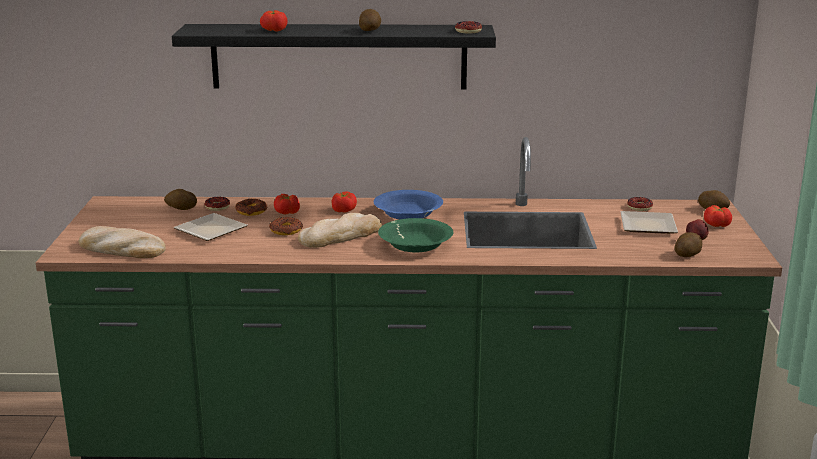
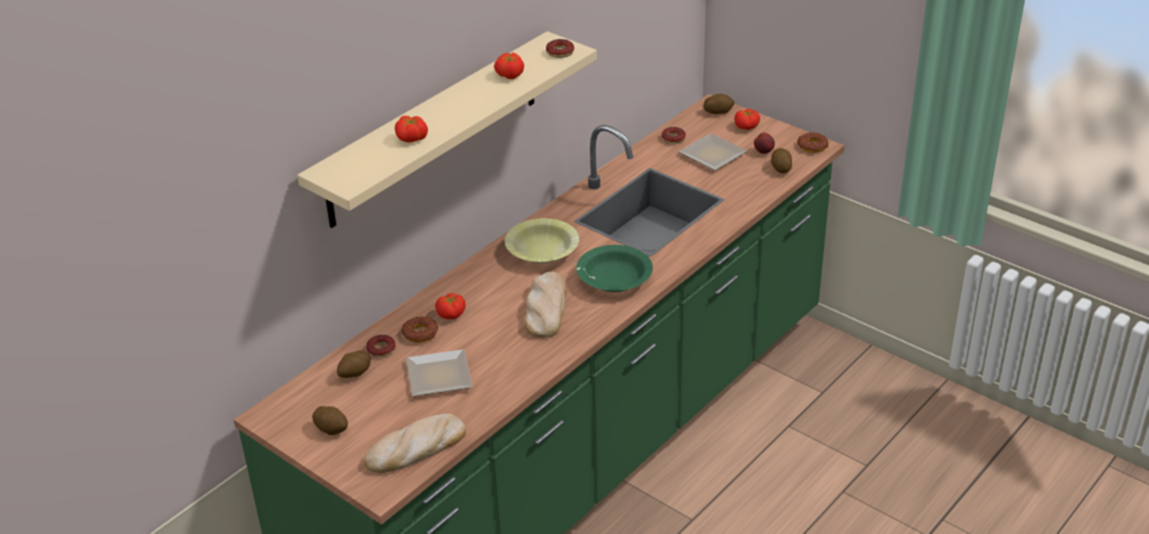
camera: 50 degrees left, 15 degrees up
black shelf [172,24,496,90] -> beige shelf [297,31,597,228]
donut [269,217,303,235] -> donut moved to [797,132,828,153]
tomato [332,191,357,212] -> tomato moved to [494,53,524,79]
potato [359,9,381,31] -> potato moved to [312,406,348,435]
blue bowl [374,190,443,219] -> yellow bowl [505,218,579,263]

